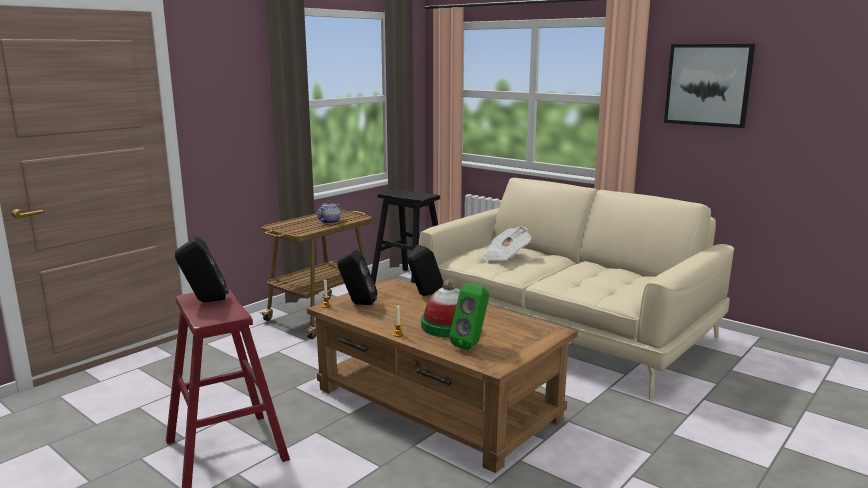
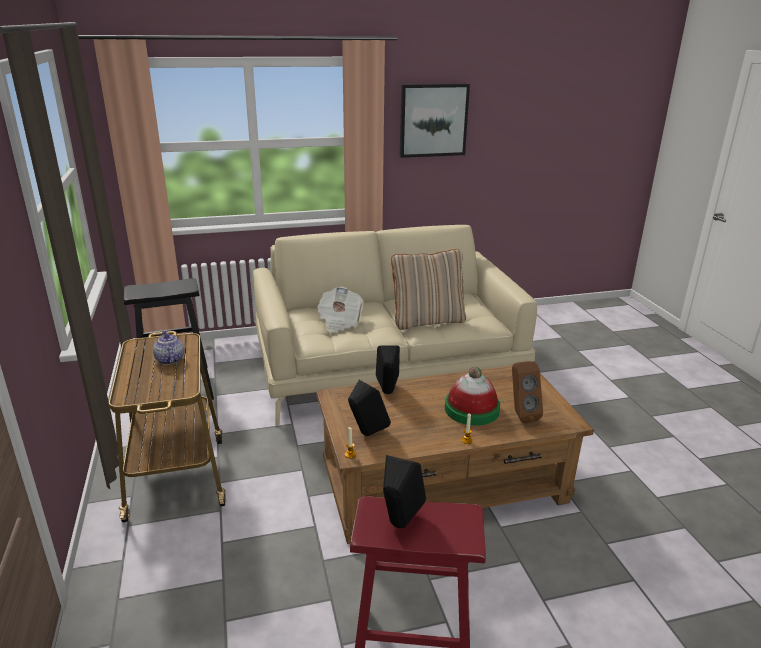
camera: 55 degrees left, 10 degrees up
green speaker [449,283,489,350] -> brown speaker [512,361,543,423]
none -> beige pillow [391,249,466,330]

